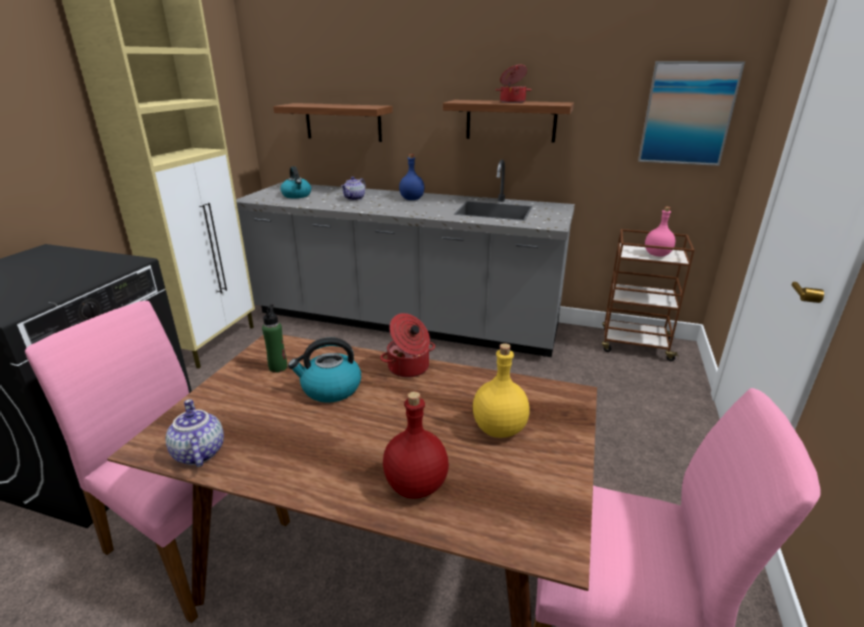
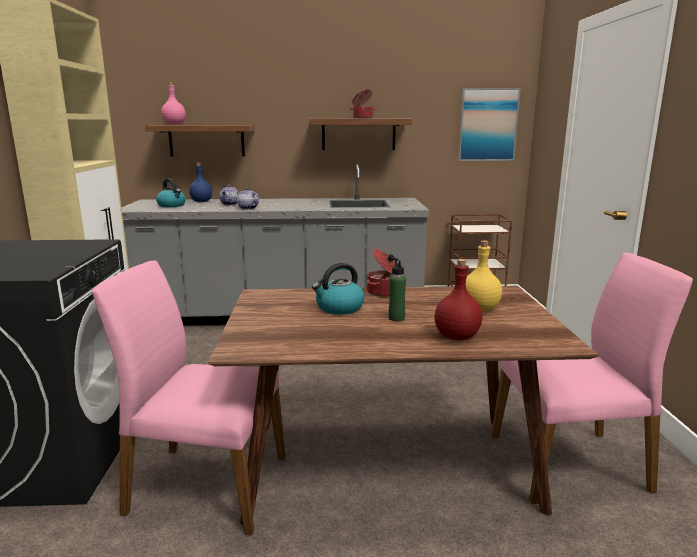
camera: 20 degrees left, 10 degrees down
teapot [166,399,224,467] -> teapot moved to [237,188,259,210]
green bottle [262,304,287,373] -> green bottle moved to [388,258,406,321]
blue bottle [399,154,424,200] -> blue bottle moved to [189,162,212,202]
pink bottle [645,207,675,257] -> pink bottle moved to [161,82,186,125]

